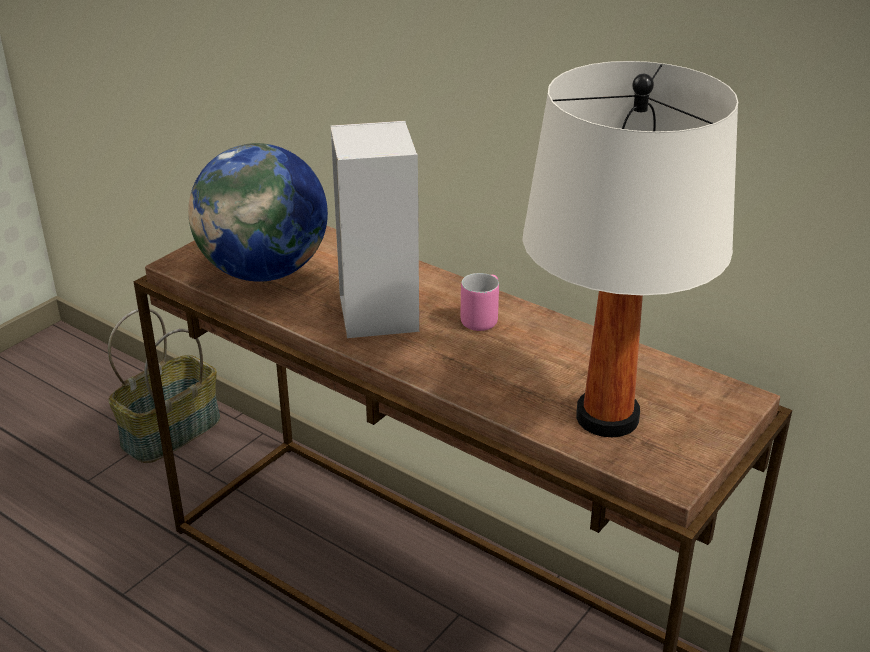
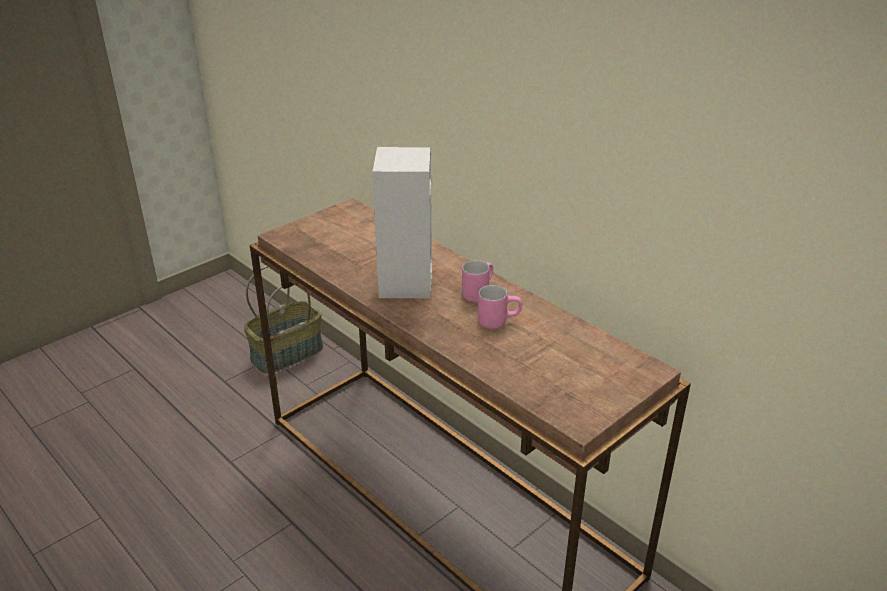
camera: 10 degrees right, 0 degrees up
globe [188,143,328,282] -> none
white table lamp [522,61,738,437] -> none
none -> pink mug [478,285,522,329]

